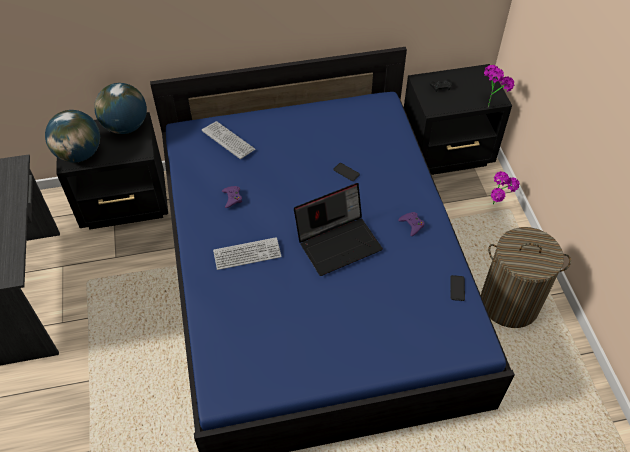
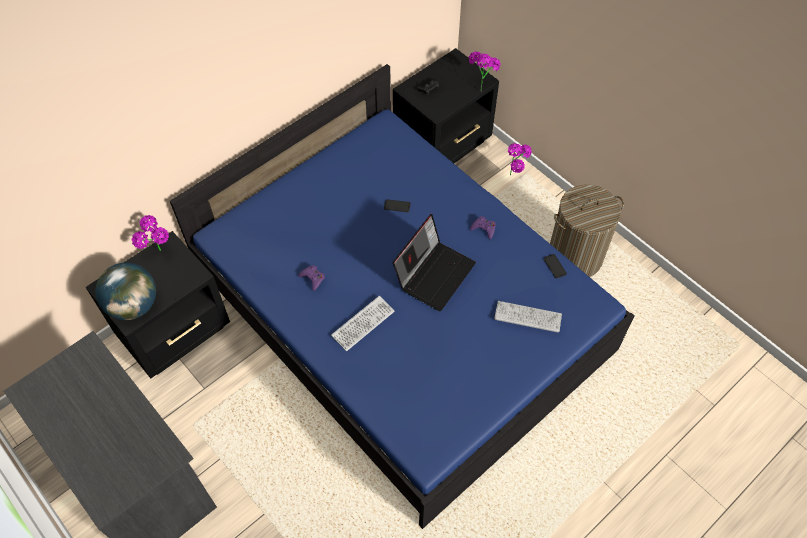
camera: 30 degrees left, 5 degrees up
globe [94,83,147,134] -> potted plant [132,215,169,251]
keyboard [202,121,256,159] -> keyboard moved to [494,301,562,332]

